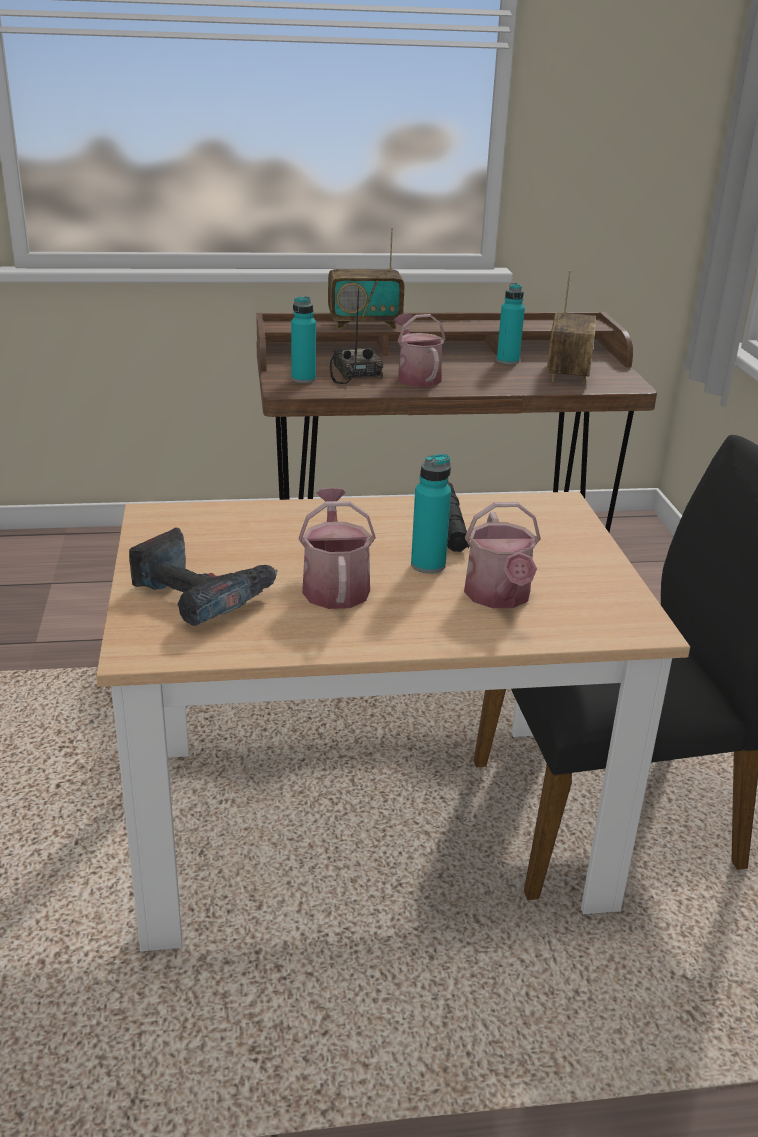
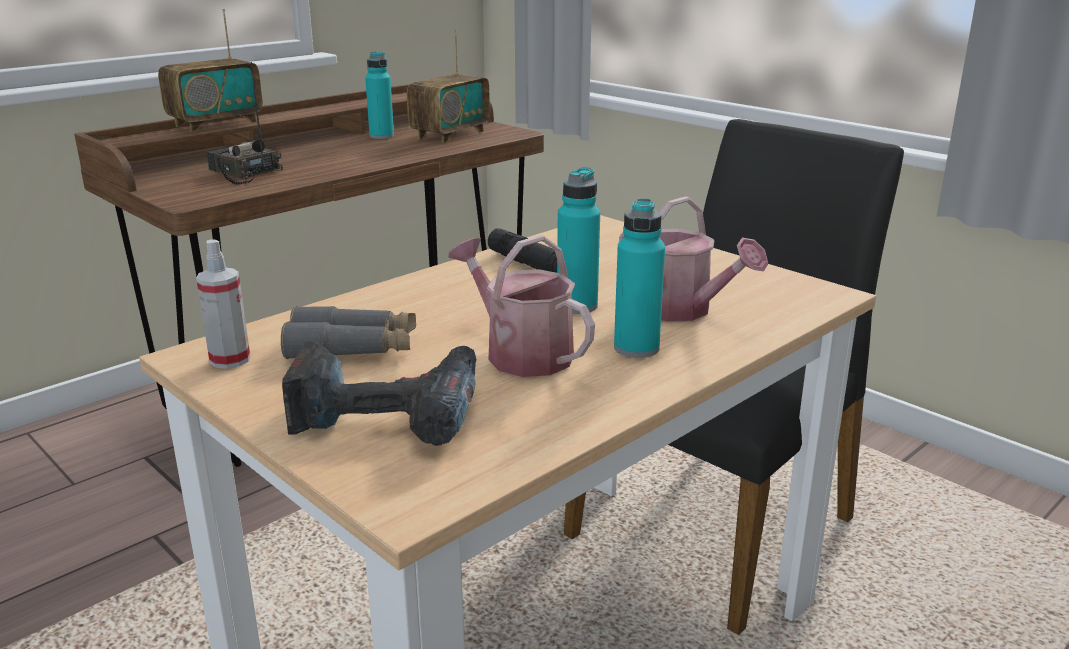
camera: 35 degrees left, 5 degrees down
turquoise bottle [291,296,316,383] -> turquoise bottle moved to [614,198,665,358]
watering can [394,314,446,387] -> none
radio [547,271,596,385] -> radio turned 60 degrees clockwise [407,30,490,143]
none -> spray bottle [196,239,250,369]
none -> grey binoculars [281,306,416,359]

